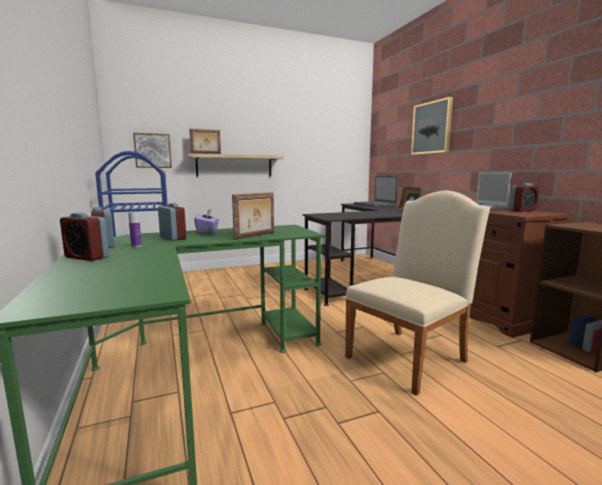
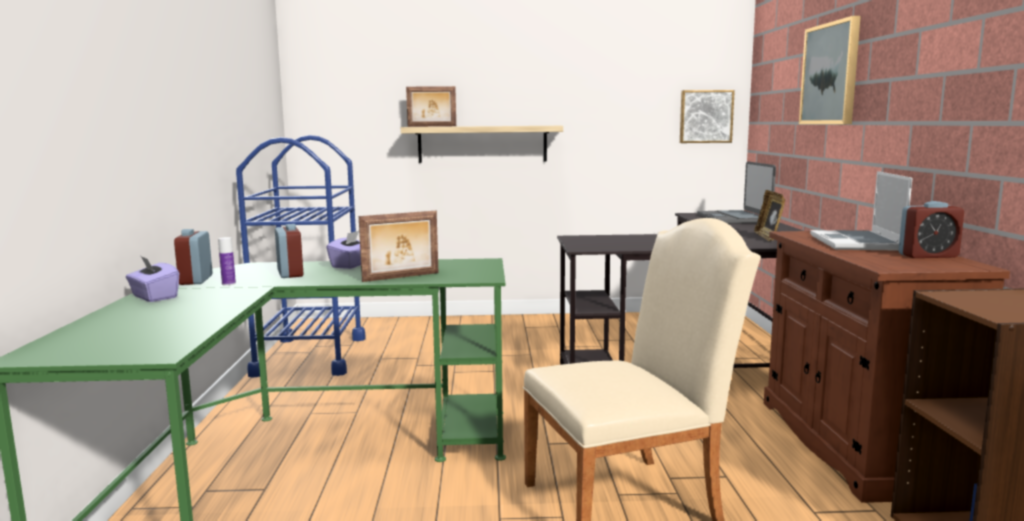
camera: 20 degrees right, 0 degrees up
alarm clock [60,212,109,261] -> purple tissue box [126,256,179,302]
picture [133,133,172,168] -> picture moved to [680,90,735,143]

